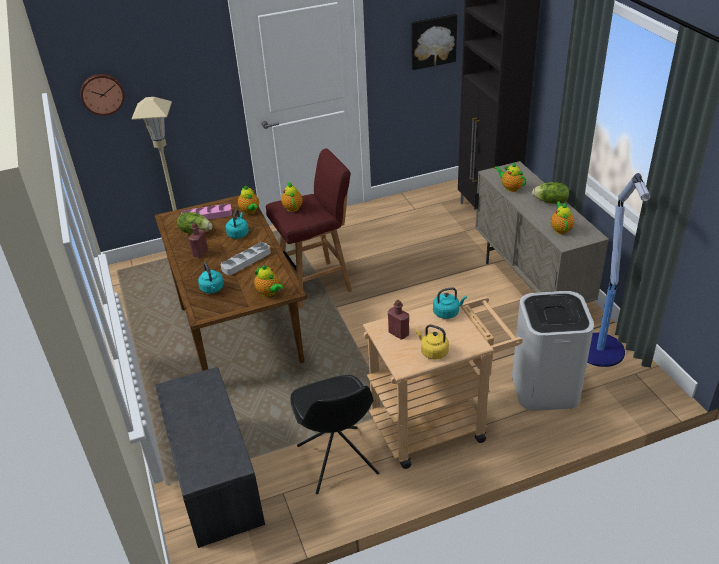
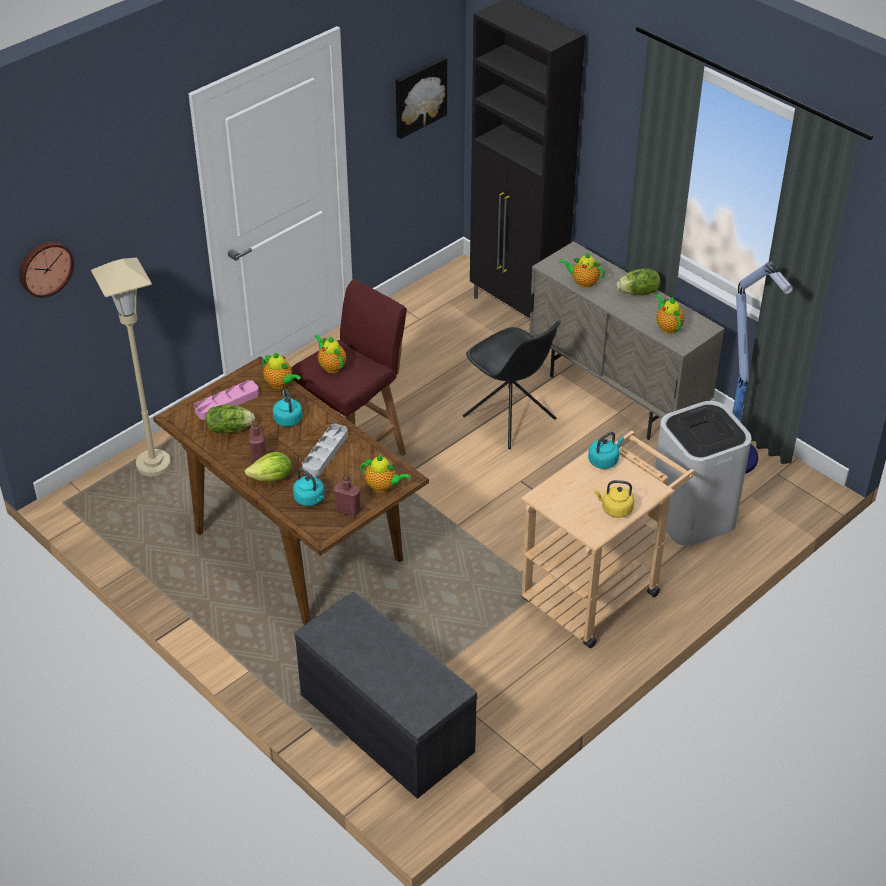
camera: 25 degrees left, 5 degrees up
black chair [290,375,379,494] -> black chair moved to [463,320,561,449]
red bottle [388,300,409,340] -> red bottle moved to [334,474,360,517]
none -> lettuce [245,452,292,482]

